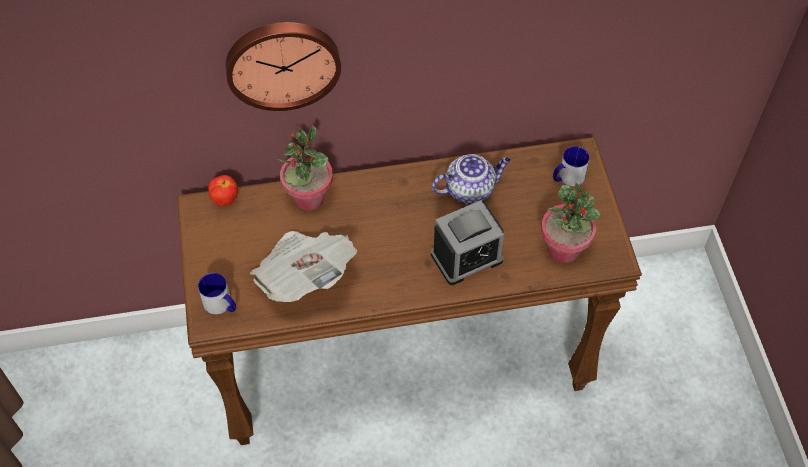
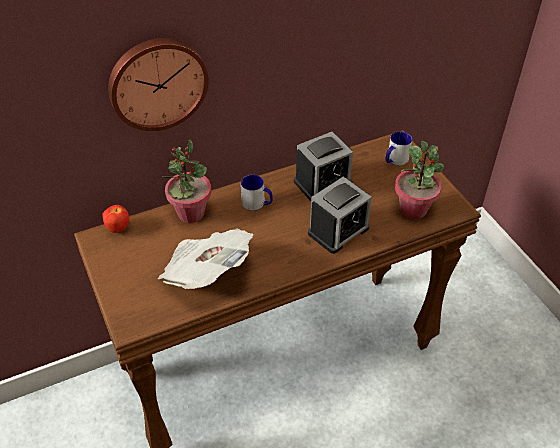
camera: 15 degrees left, 10 degrees down
mug [198,273,236,315] -> mug moved to [241,175,273,211]
teapot [432,154,511,204] -> alarm clock [294,132,353,201]

